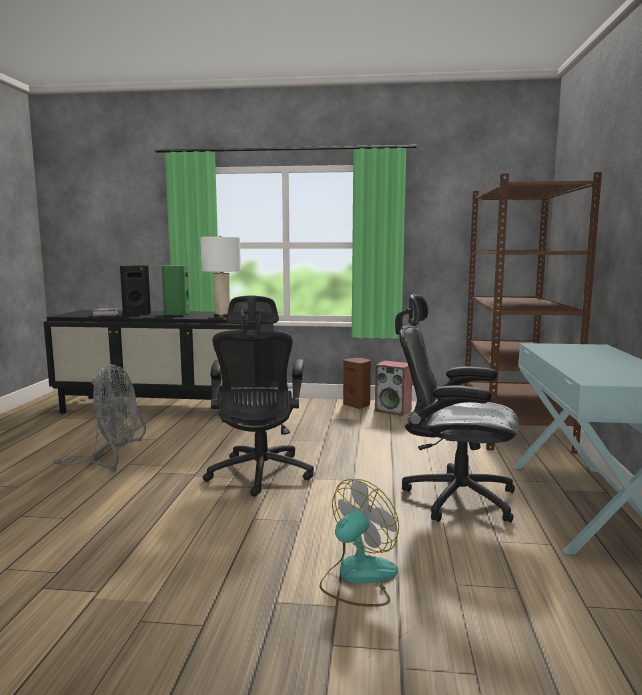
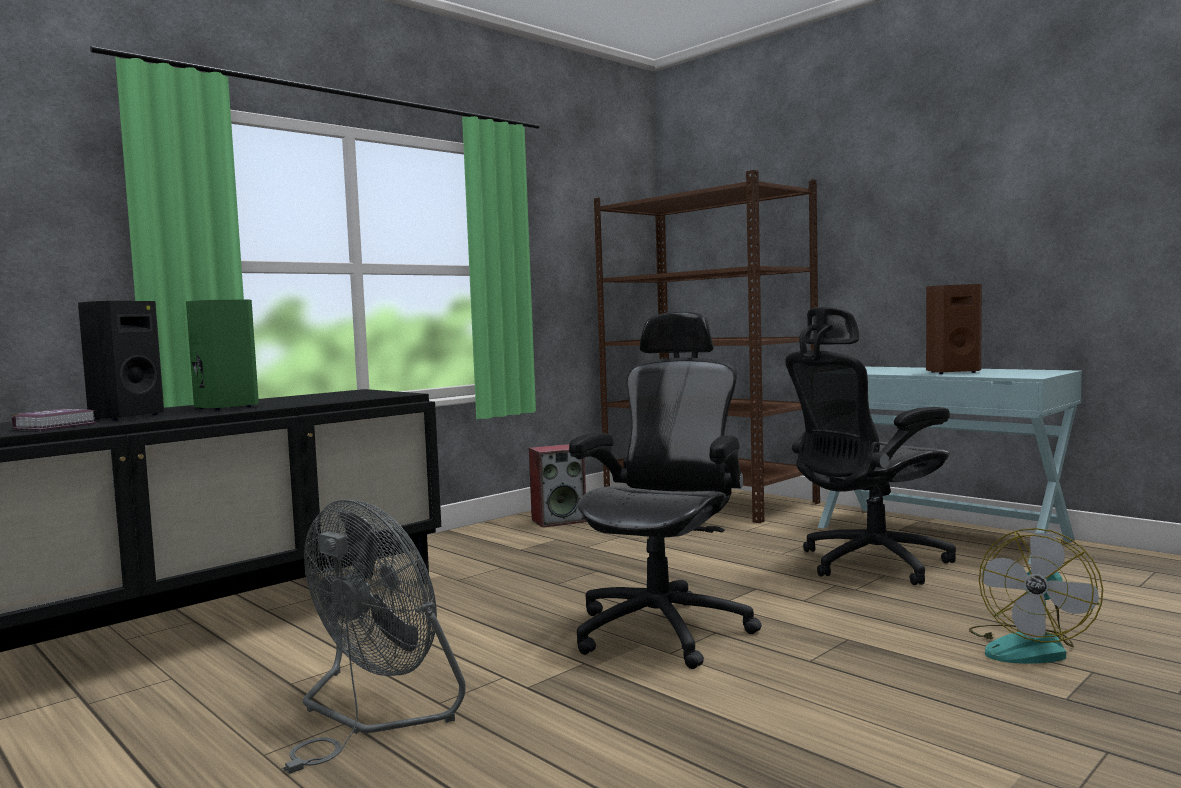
camera: 50 degrees left, 5 degrees down
white table lamp [200,236,241,318] -> none
office chair [203,296,314,497] -> office chair turned 105 degrees counterclockwise [569,311,762,669]
fan [319,479,399,607] -> fan turned 135 degrees counterclockwise [969,528,1103,664]
brown speaker [343,358,371,409] -> brown speaker moved to [926,284,982,374]

